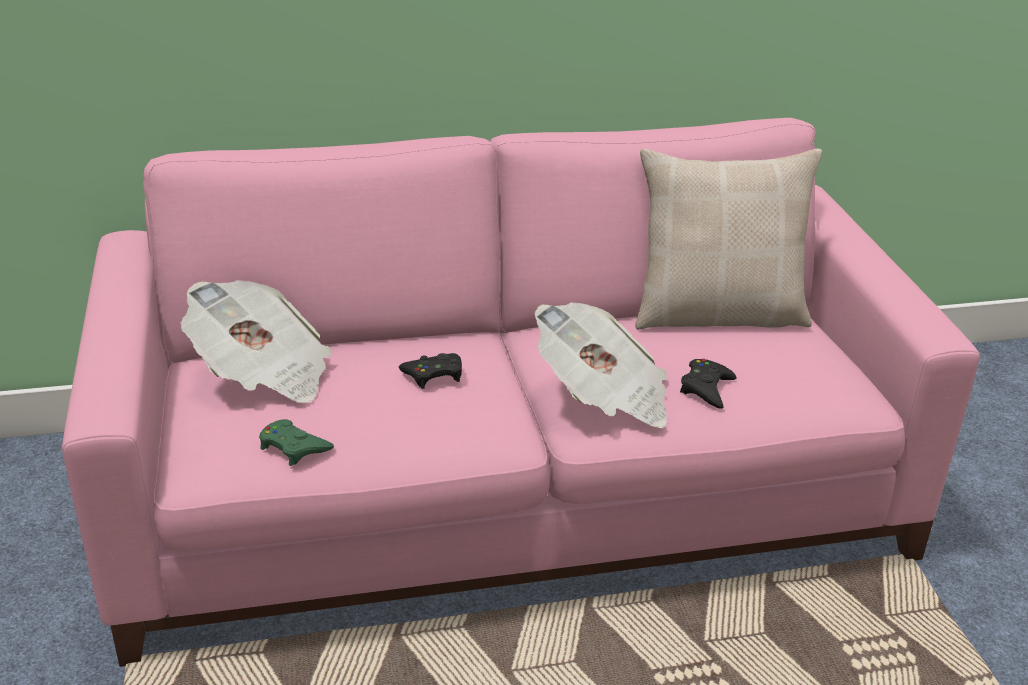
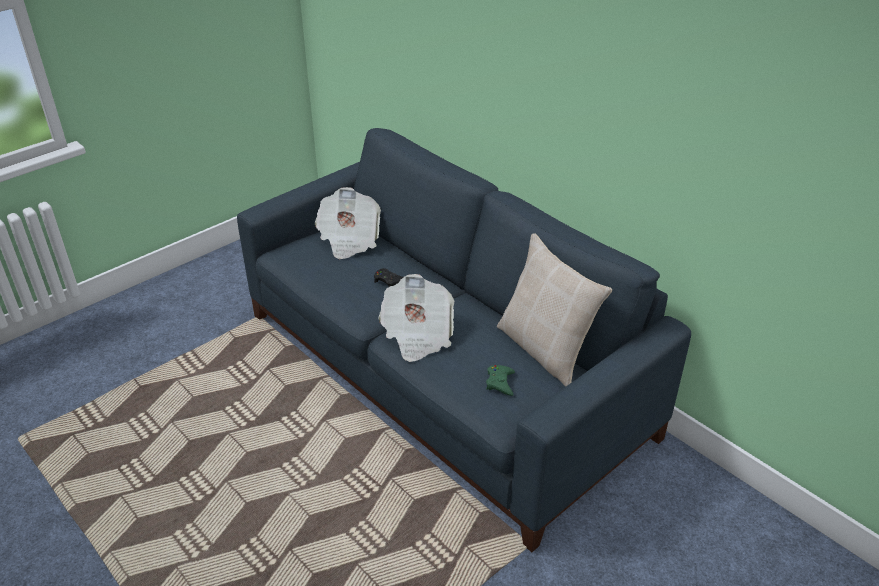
camera: 60 degrees right, 5 degrees up
pink sofa [62,118,980,667] -> blue sofa [237,128,691,552]
green game controller [259,419,334,466] -> green game controller moved to [486,365,515,396]
black game controller [680,359,736,409] -> none

